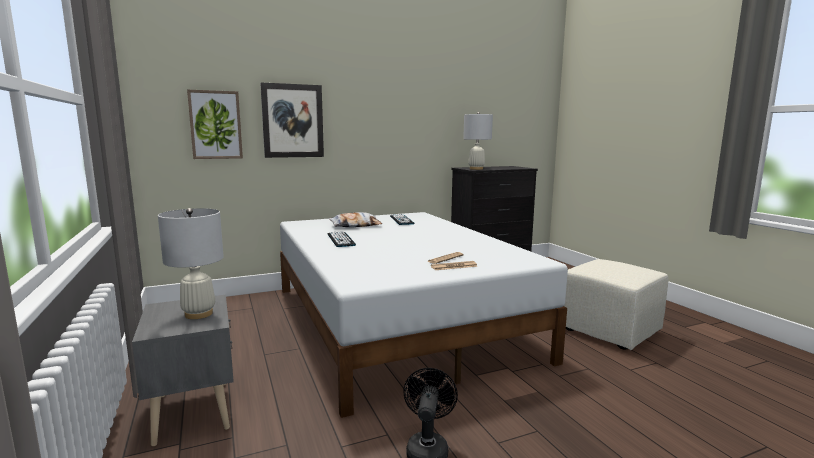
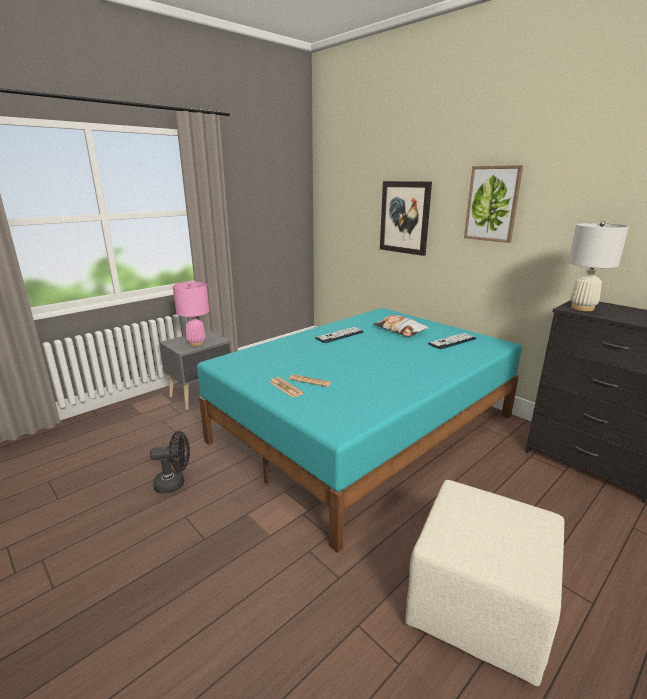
camera: 70 degrees right, 10 degrees up
white table lamp [158,208,224,319] -> pink table lamp [173,281,209,346]
picture [187,89,243,159] -> picture moved to [464,165,523,243]
white bed [280,212,568,418] -> turquoise bed [197,308,522,553]

